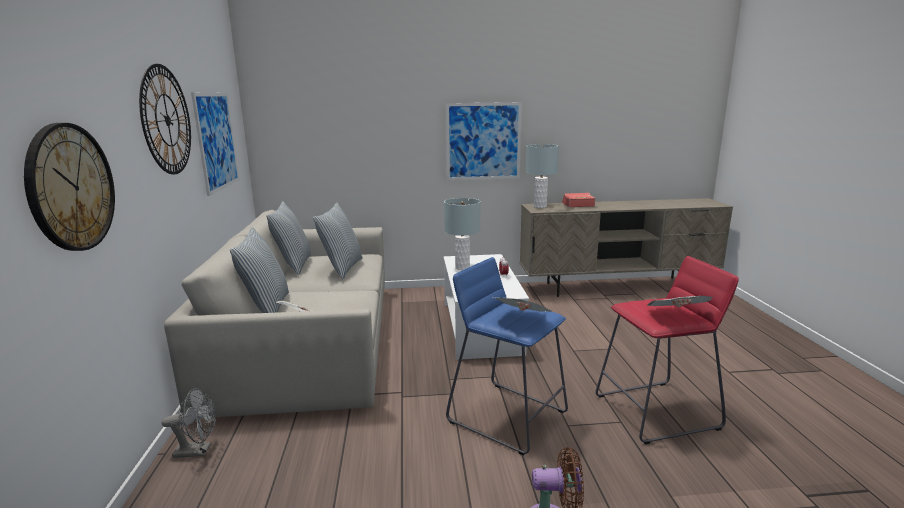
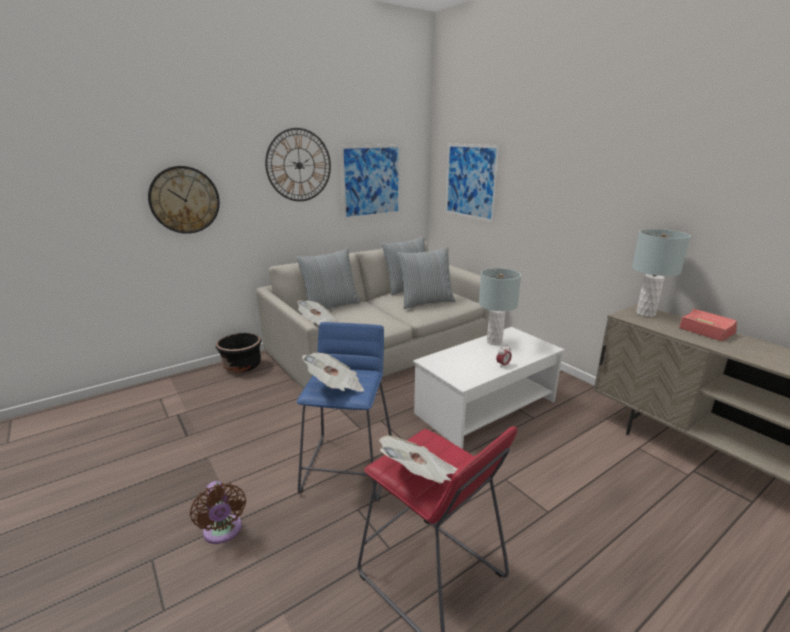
camera: 60 degrees right, 5 degrees up
grey fan [162,388,216,458] -> black planter [216,333,261,373]
picture [446,102,522,180] -> picture moved to [445,144,500,222]

